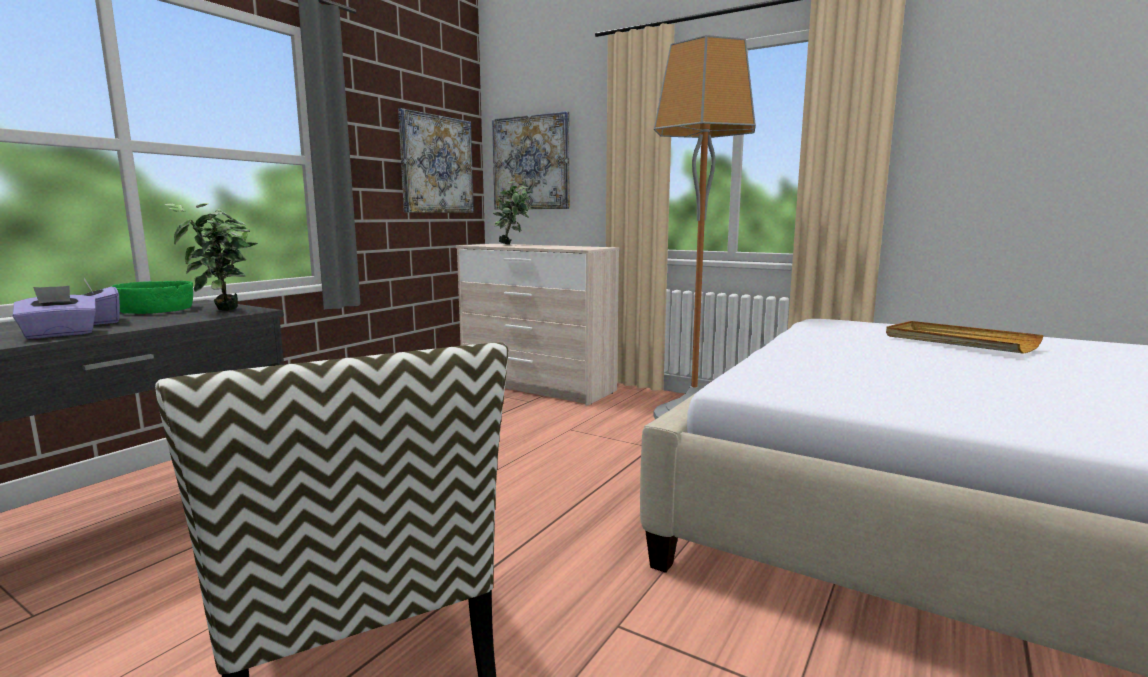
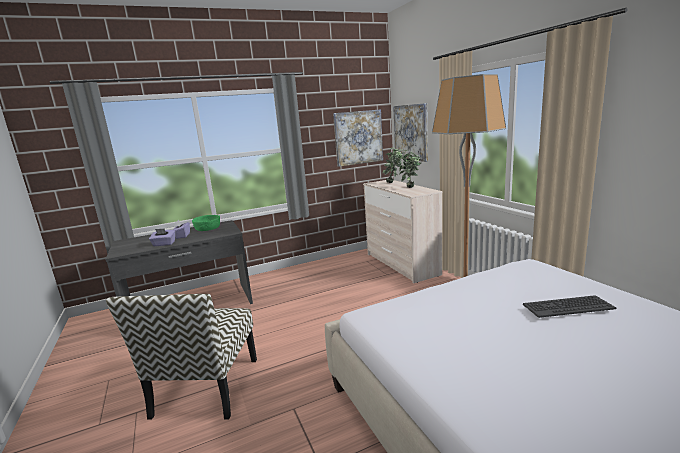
camera: 35 degrees right, 5 degrees up
potted plant [165,203,258,311] -> potted plant moved to [395,150,421,188]
beige tray [886,321,1044,354] -> keyboard [523,295,617,318]

